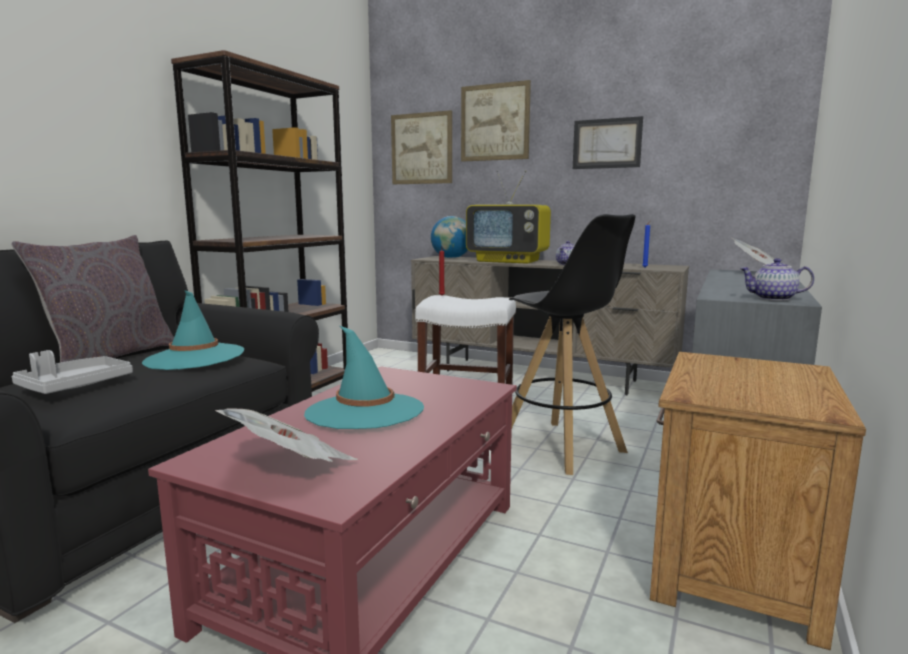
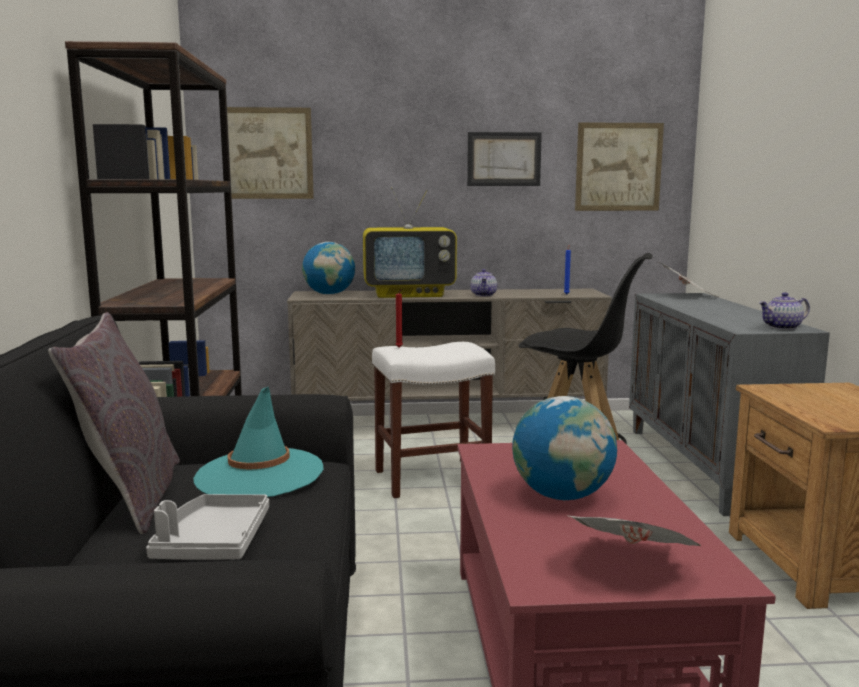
camera: 30 degrees left, 0 degrees up
turquoise hat [304,325,424,429] -> globe [512,396,617,500]
picture [461,80,531,162] -> picture moved to [575,122,664,211]

